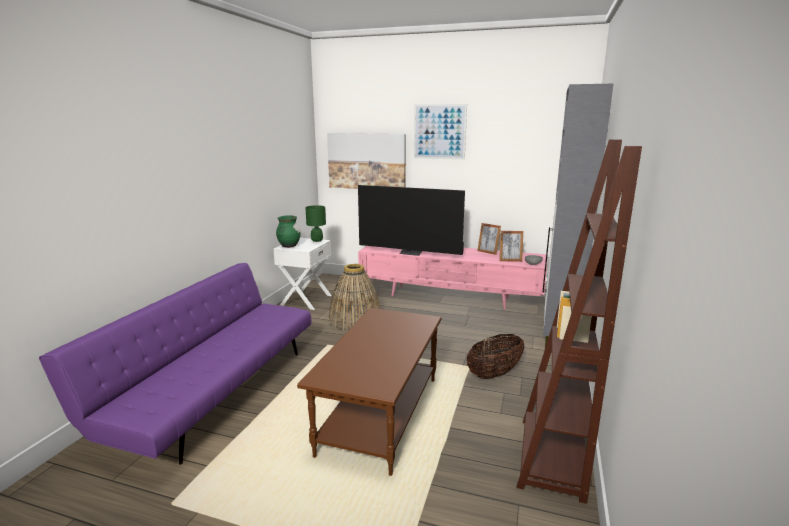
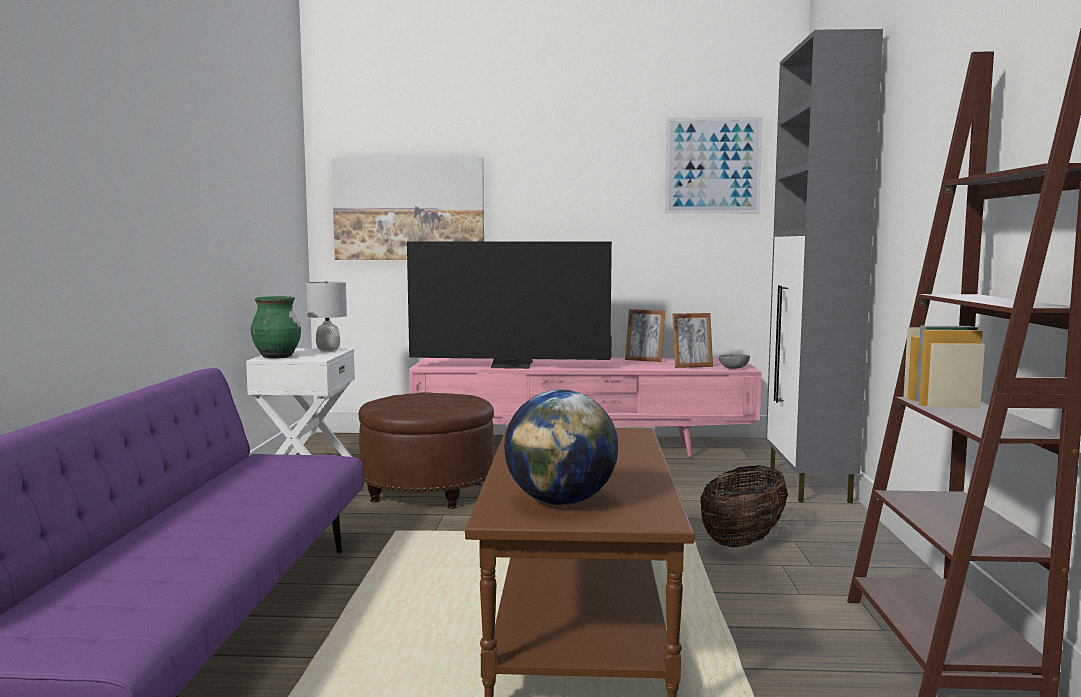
camera: 15 degrees left, 10 degrees down
green table lamp [305,205,326,242] -> grey table lamp [306,281,347,351]
basket [329,264,381,331] -> brown ottoman [359,392,494,509]
picture [414,104,467,160] -> picture moved to [665,117,763,214]
none -> globe [504,390,618,505]

